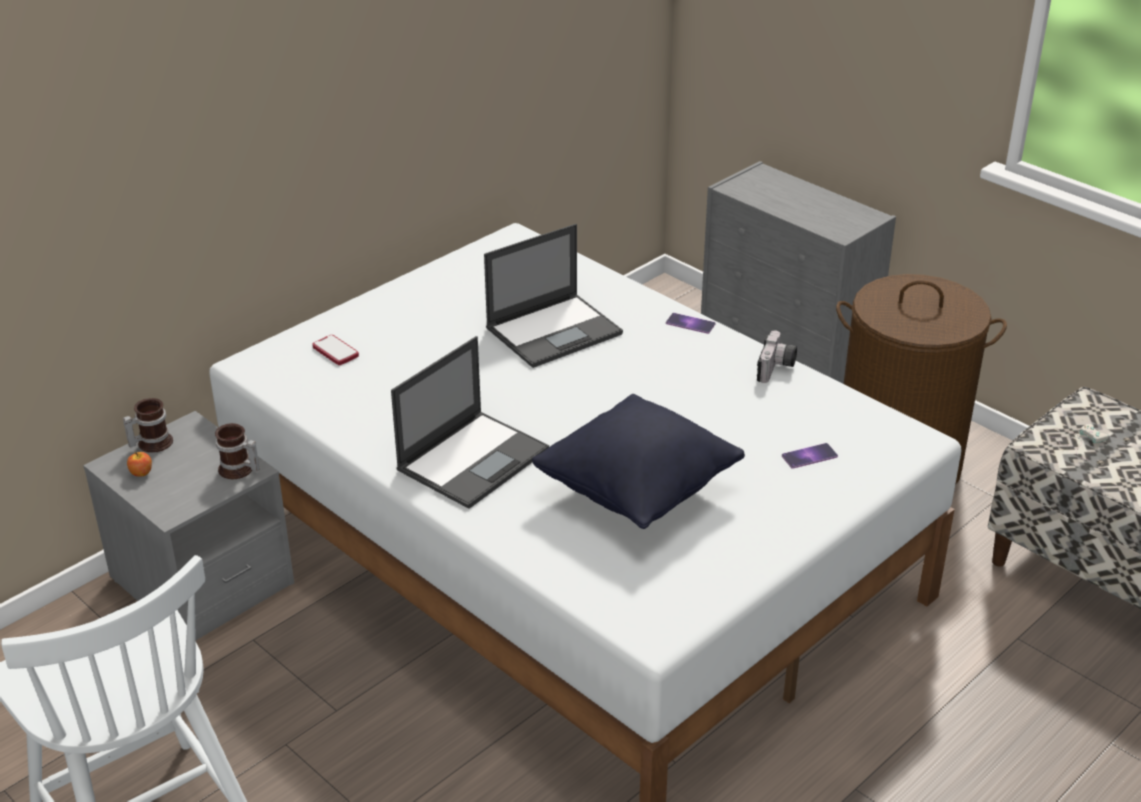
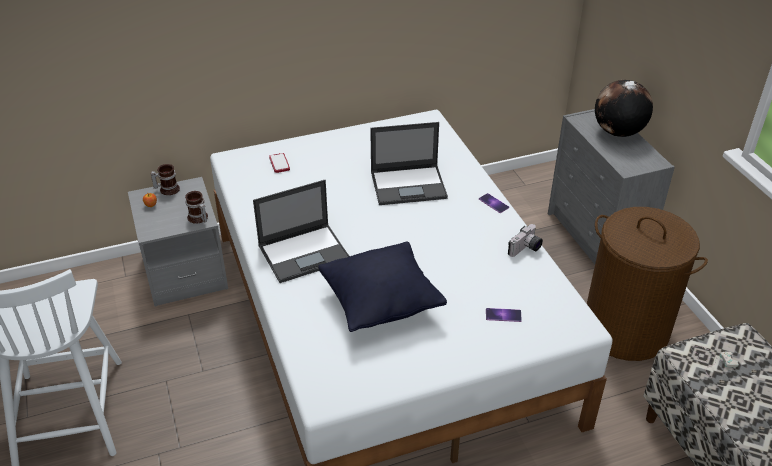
camera: 25 degrees right, 5 degrees up
none -> globe [595,80,653,137]

